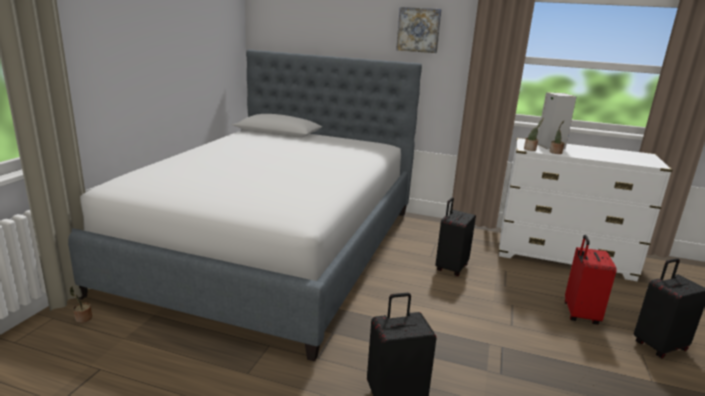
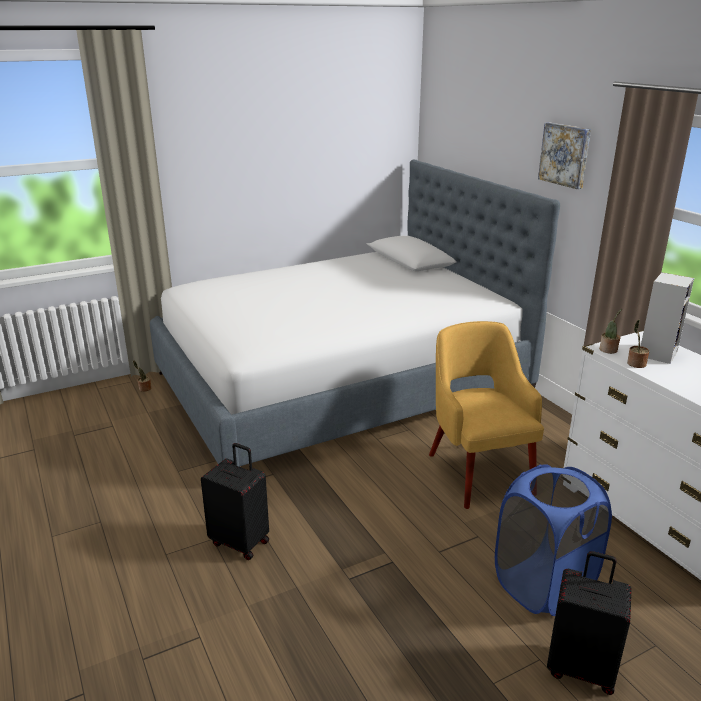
camera: 45 degrees right, 5 degrees up
black suitcase [435,197,476,276] -> yellow armchair [429,321,544,509]
red suitcase [565,235,617,325] -> blue laundry basket [495,464,612,616]

